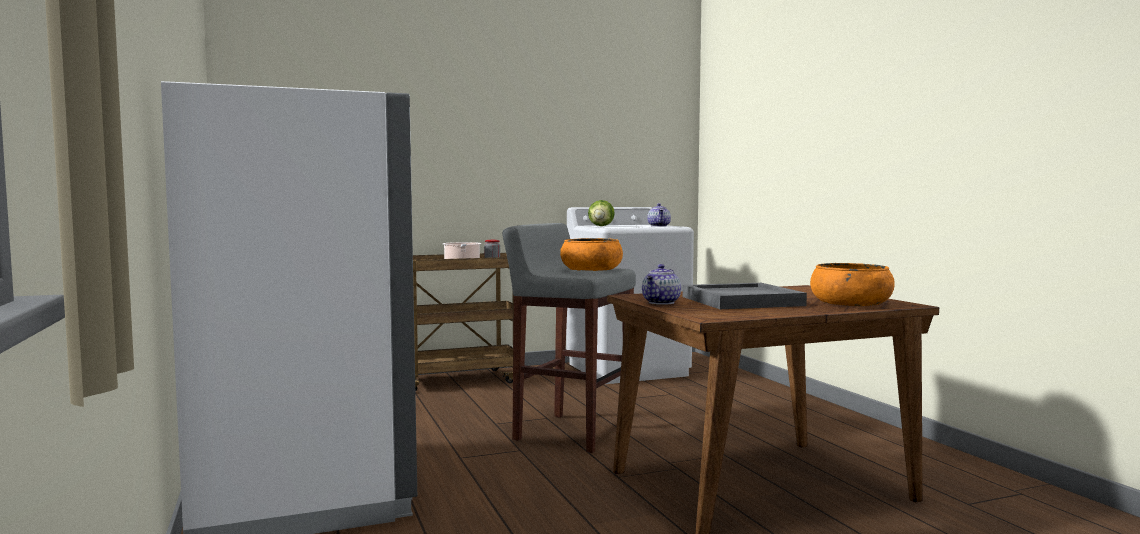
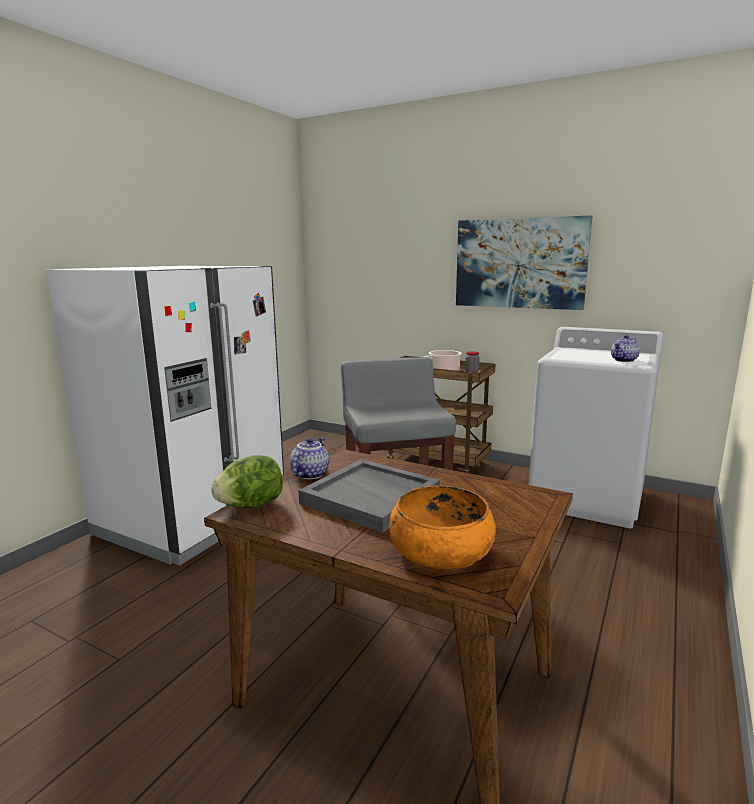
camera: 50 degrees right, 10 degrees up
orange bowl [560,238,623,271] -> none
lettuce [588,200,615,226] -> lettuce moved to [211,455,283,508]
teapot [642,264,681,305] -> teapot turned 120 degrees clockwise [290,438,329,479]
none -> picture [456,215,592,310]

